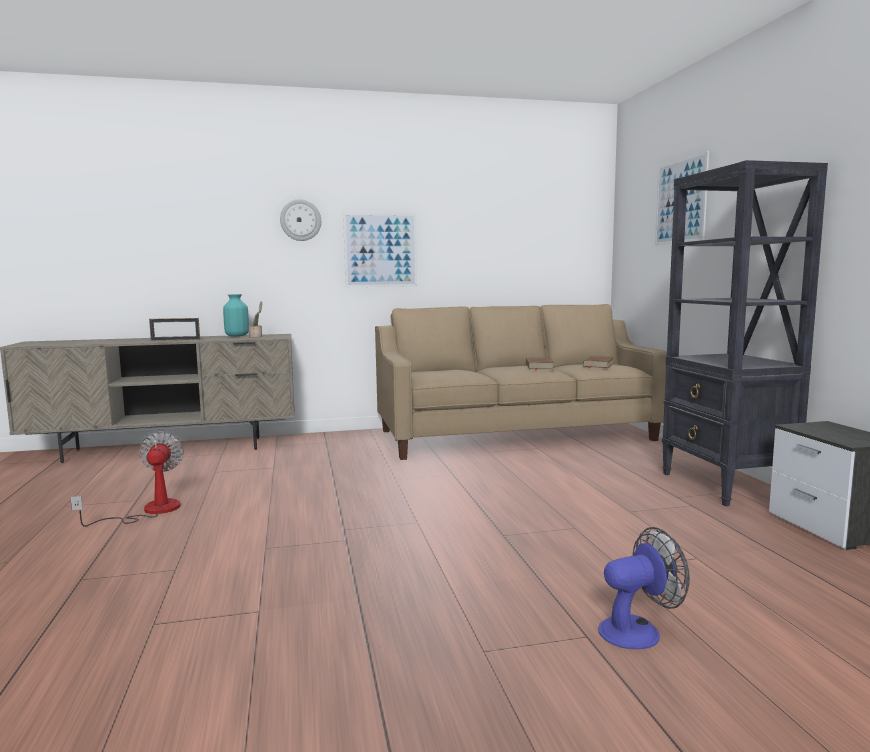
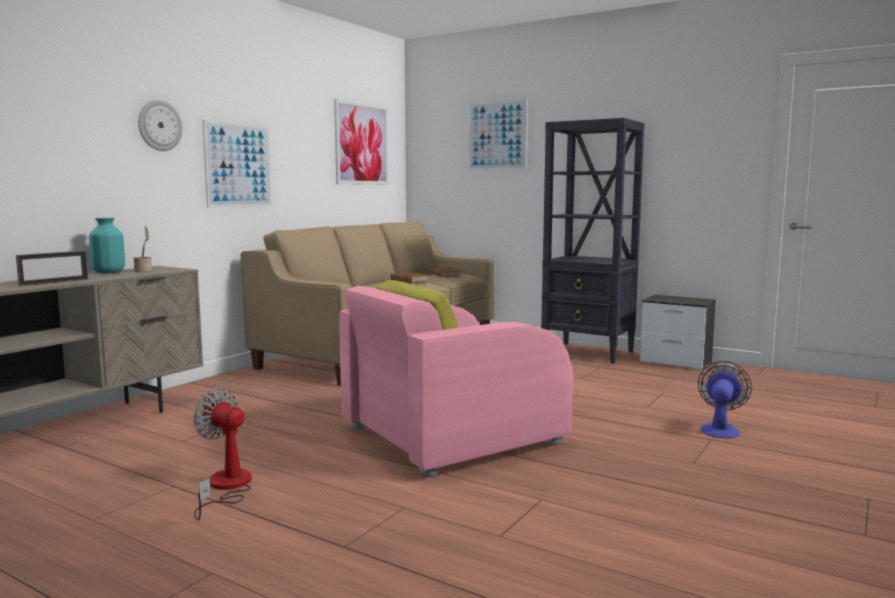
camera: 45 degrees left, 0 degrees up
none -> picture [334,99,389,185]
none -> pink armchair [339,280,573,477]

